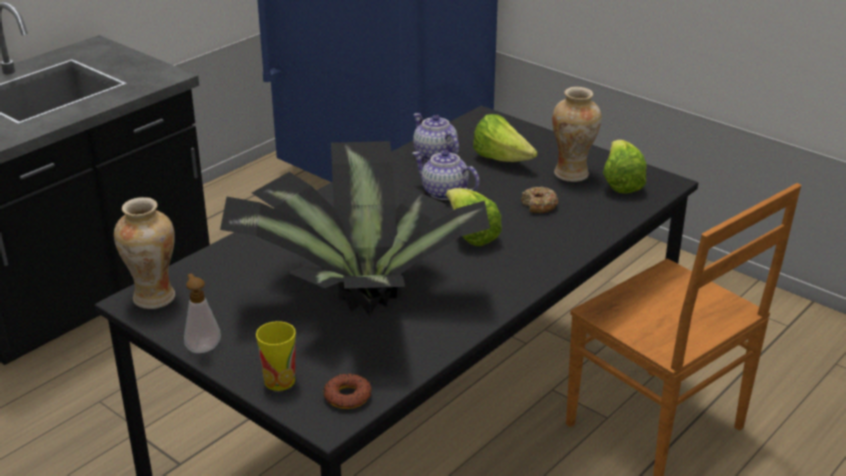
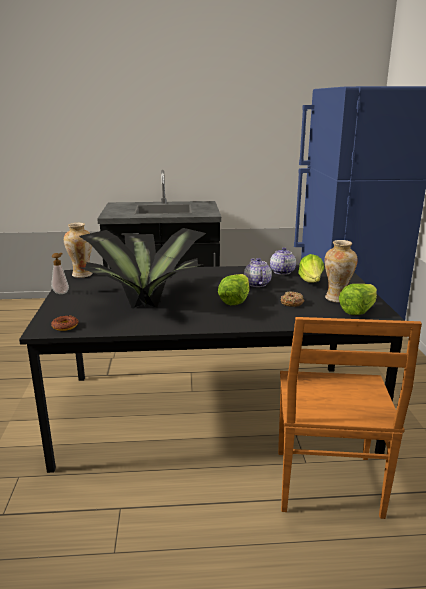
camera: 45 degrees right, 10 degrees down
cup [256,321,296,391] -> none

